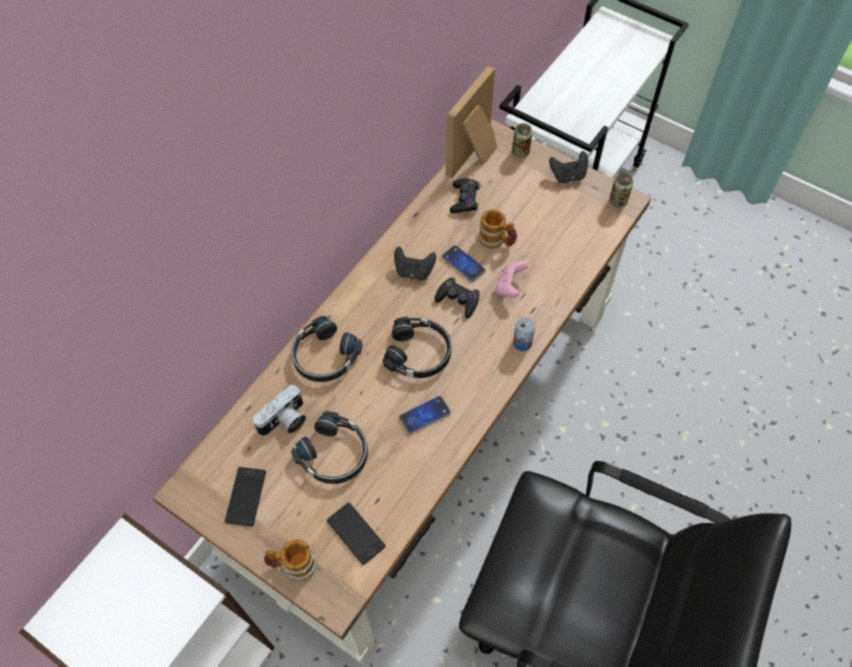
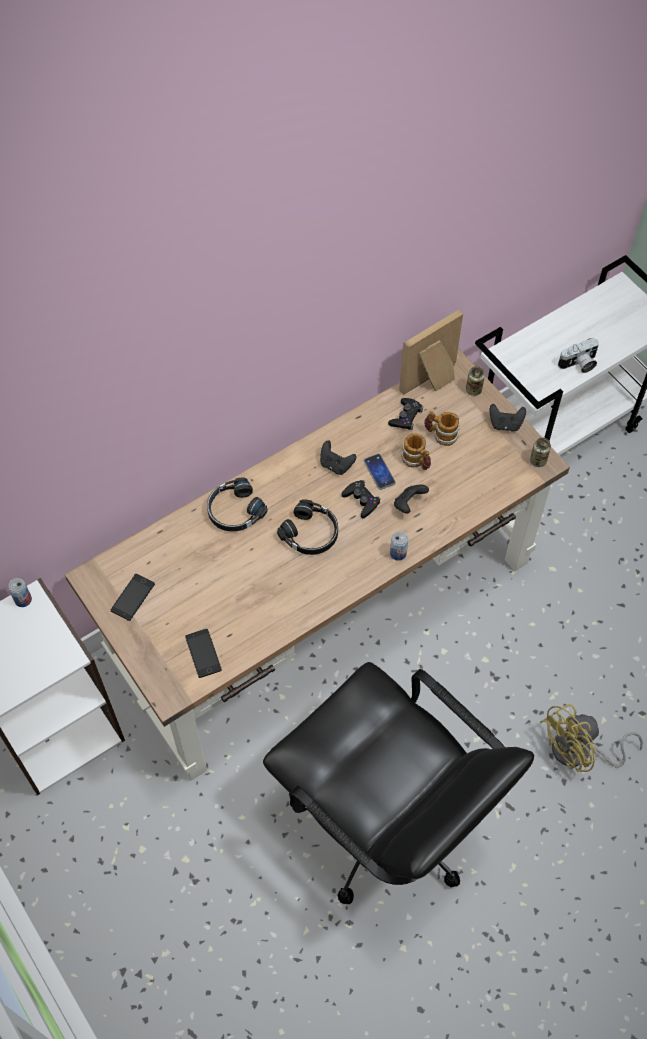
camera: 20 degrees right, 0 degrees up
camera [253,385,306,436] -> camera moved to [558,338,599,373]
mug [264,539,318,581] -> mug moved to [424,411,459,446]
black headphones [291,411,368,484] -> none
phone [399,396,451,434] -> none
pink game controller [495,261,528,297] -> black game controller [394,485,429,513]
none -> can [8,578,32,607]
none -> yellow fan [540,704,643,772]

